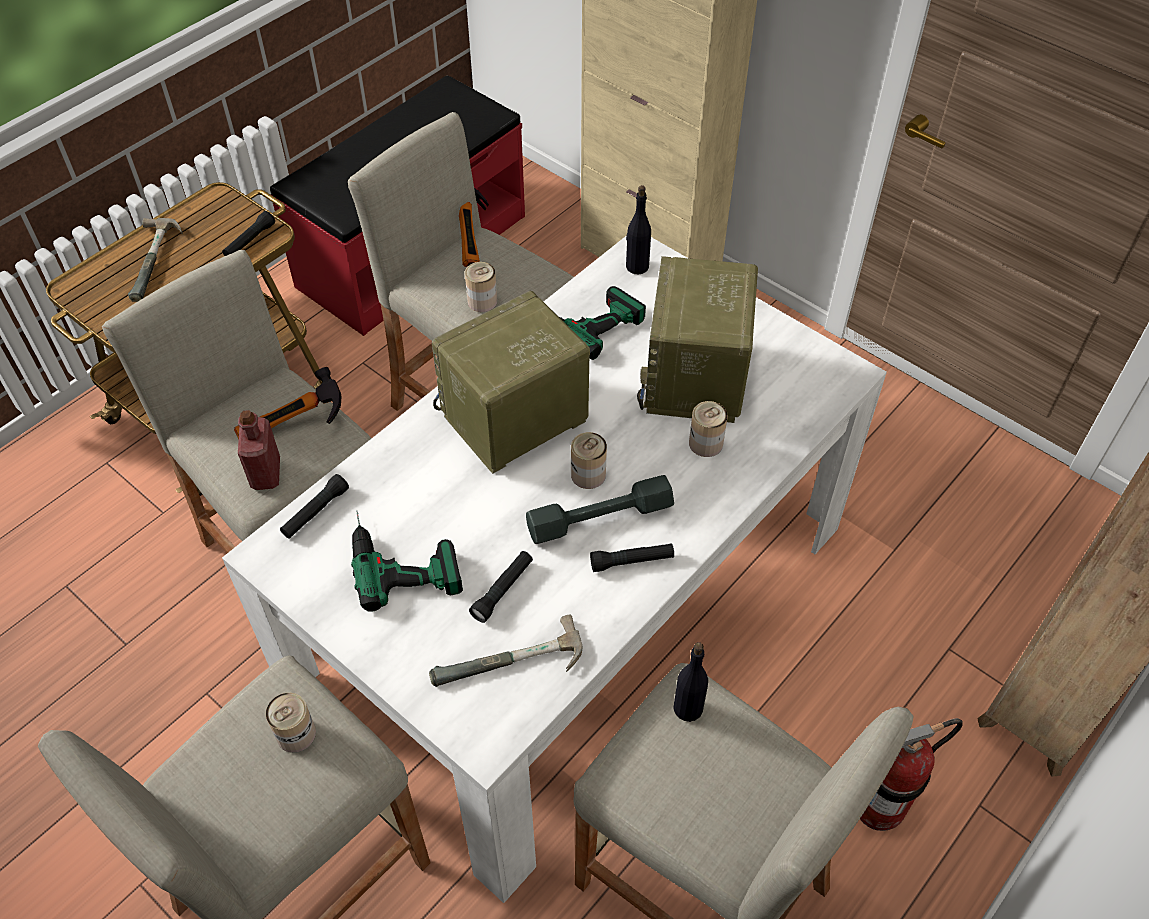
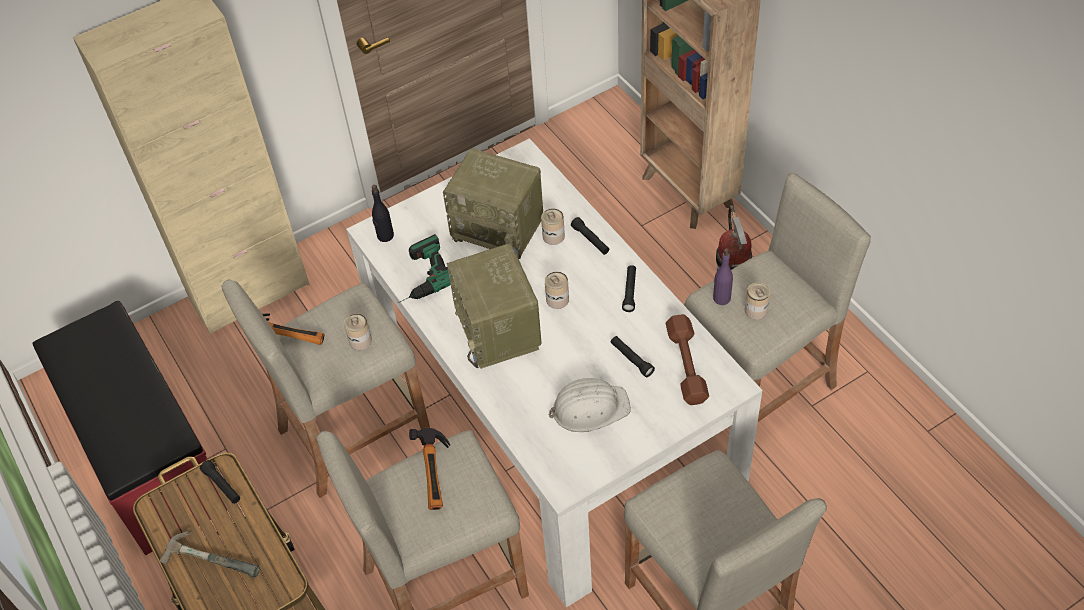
camera: 70 degrees left, 0 degrees up
red bottle [238,410,280,490] -> none
can [266,693,316,753] -> can moved to [745,283,770,320]
black flashlight [280,474,349,539] -> black flashlight moved to [571,217,609,255]
power drill [351,510,463,612] -> white hard hat [548,378,631,432]
hammer [429,615,582,687] -> brown dumbbell [666,314,709,405]
grey dumbbell [526,475,674,544] -> none
black bottle [673,642,708,722] -> purple bottle [713,249,733,305]

